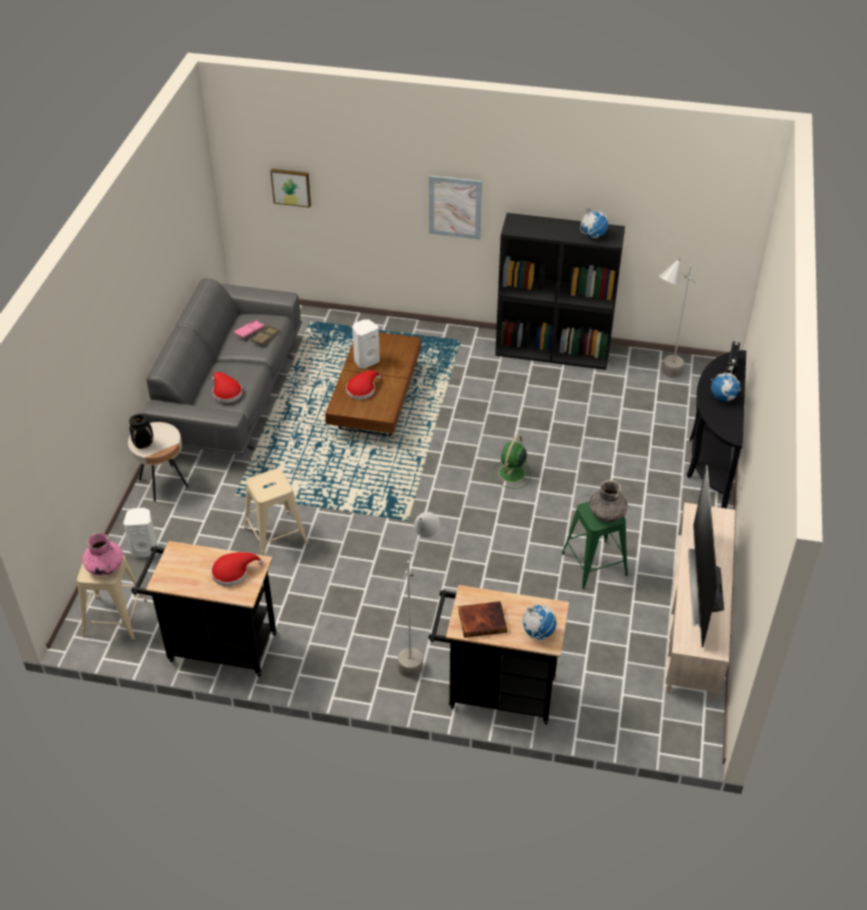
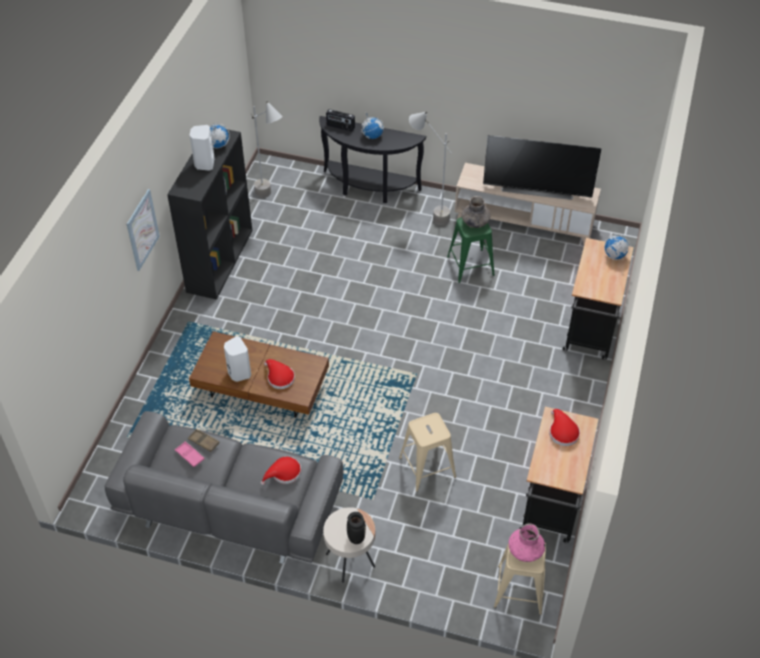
camera: 85 degrees left, 5 degrees up
white speaker [123,508,158,558] -> white speaker moved to [190,125,215,171]
picture [270,169,311,208] -> none
grey floor lamp [398,512,440,678] -> grey floor lamp moved to [409,112,452,225]
book [458,601,507,638] -> none
green fan [492,435,531,489] -> none

